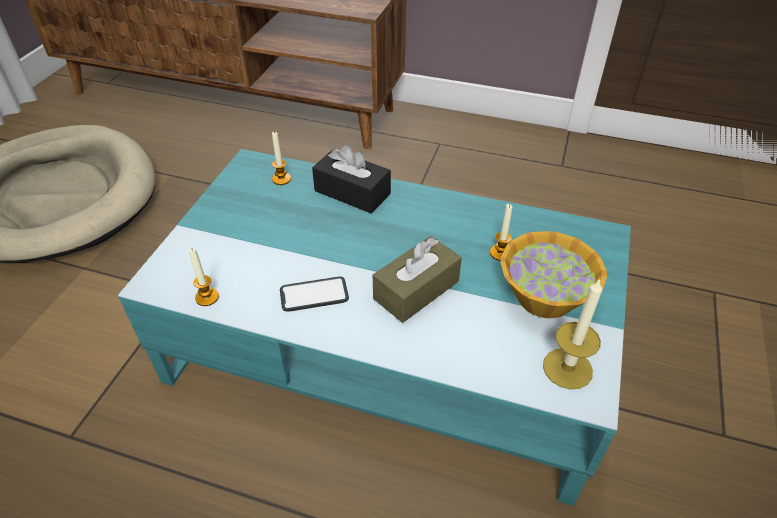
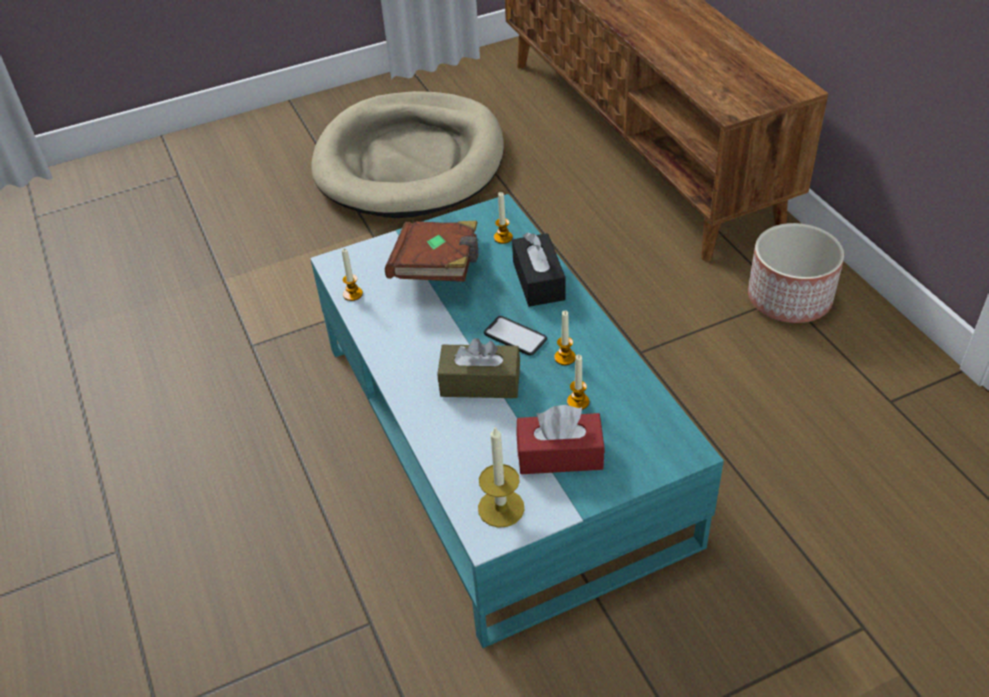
camera: 50 degrees right, 0 degrees up
phone [280,277,349,312] -> phone moved to [484,316,547,355]
bowl [500,231,607,318] -> red tissue box [516,405,605,474]
none -> brown book [385,221,478,282]
none -> candle [554,311,576,365]
none -> planter [748,223,844,323]

